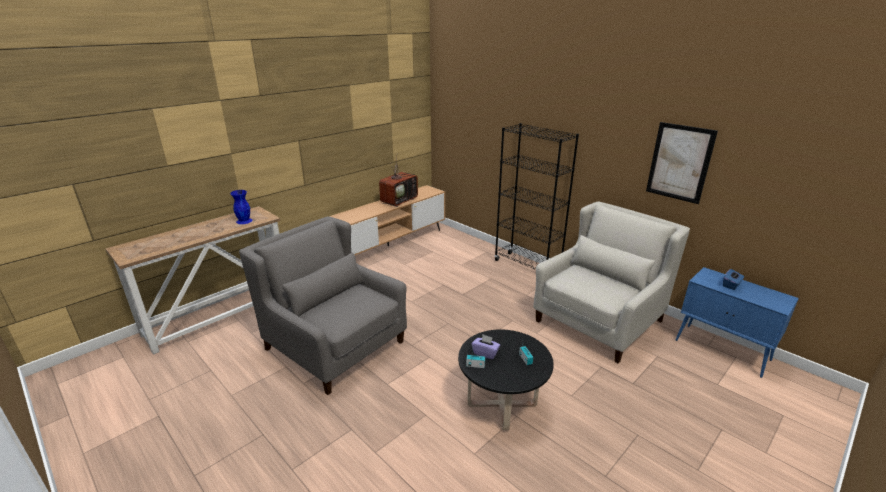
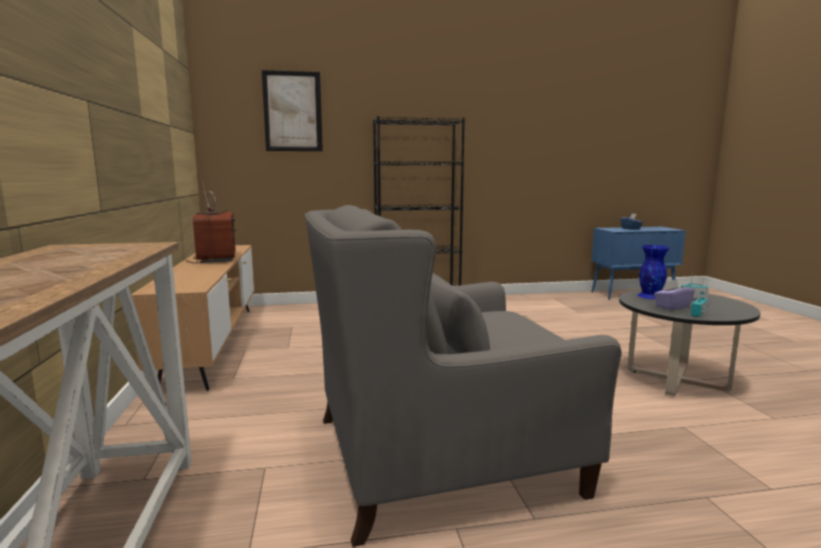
camera: 55 degrees left, 15 degrees down
blue vase [230,190,252,224] -> blue vase moved to [637,245,670,299]
white armchair [533,202,690,363] -> none
picture [646,122,718,204] -> picture moved to [262,70,323,151]

